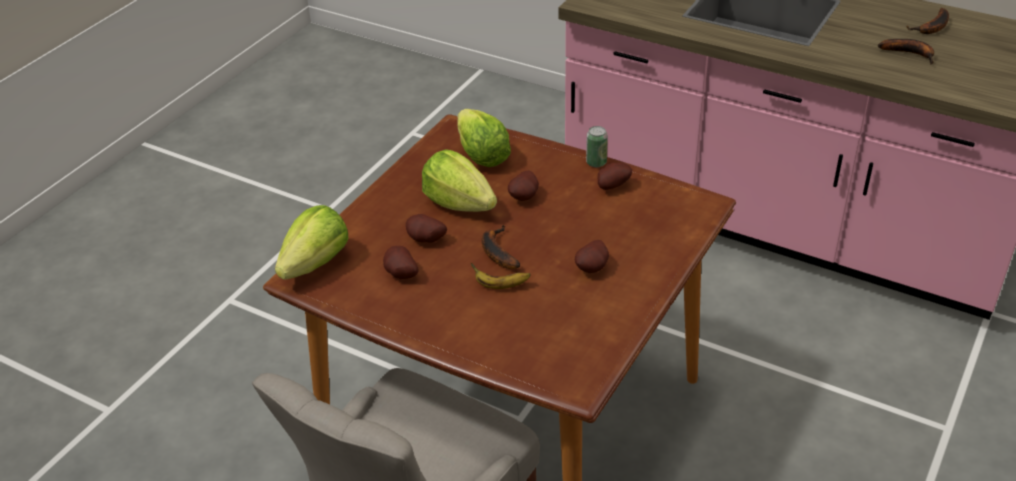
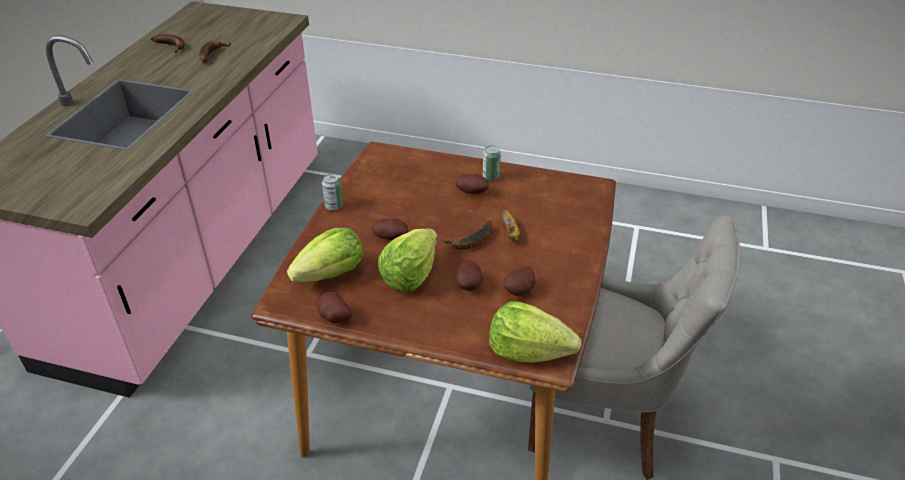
camera: 105 degrees left, 0 degrees up
potato [598,162,632,190] -> potato moved to [317,292,352,324]
none -> can [483,145,501,181]

